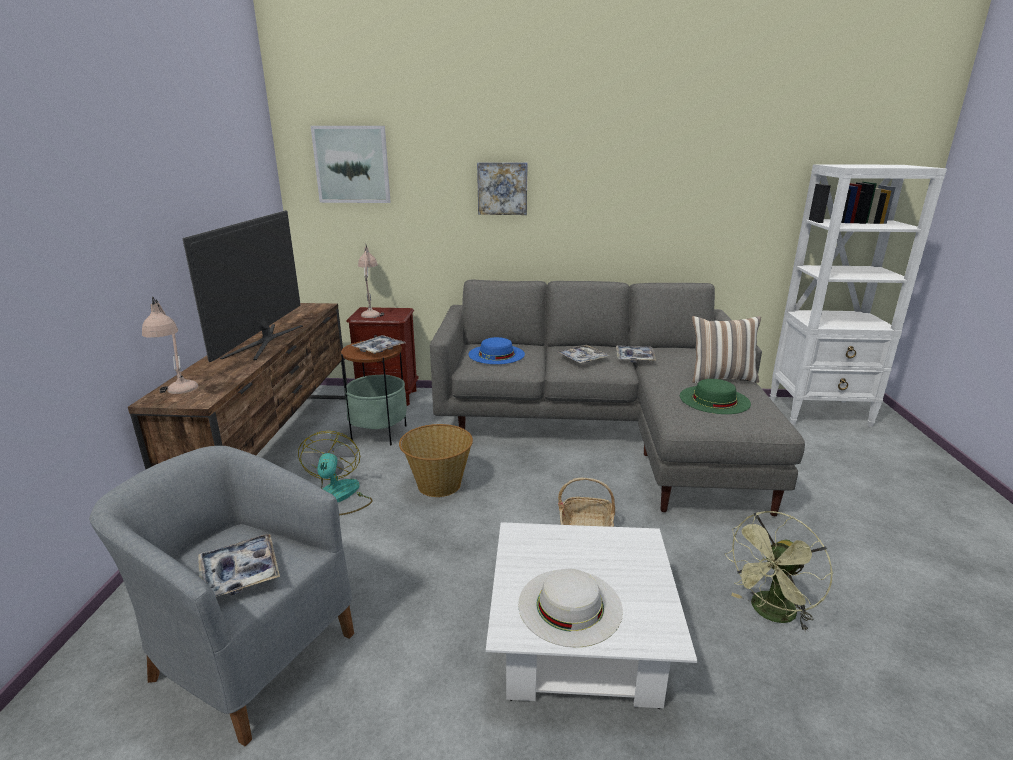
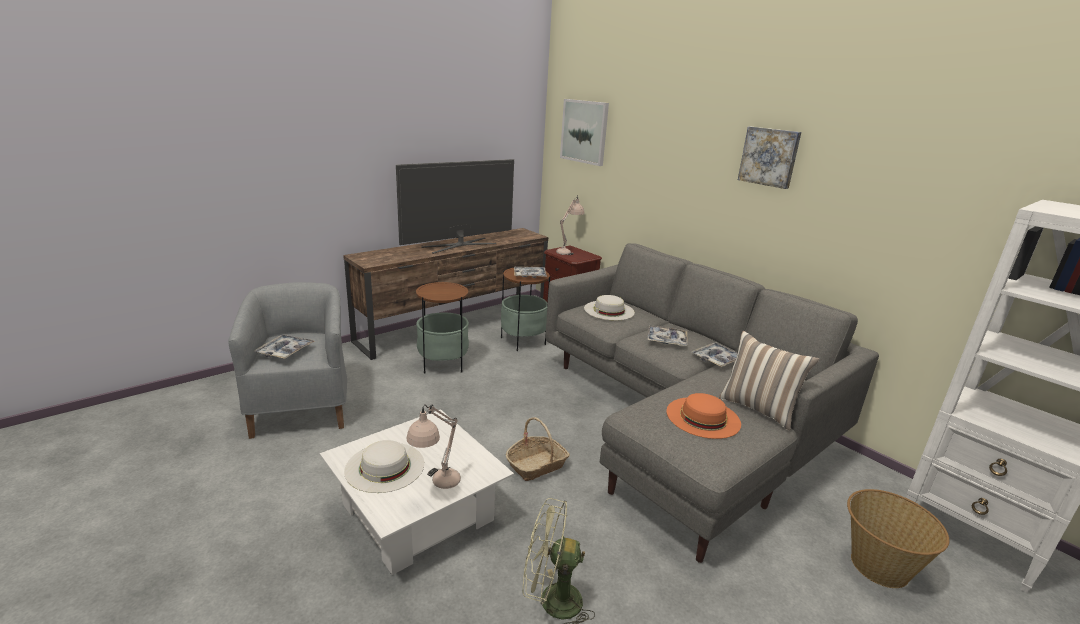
camera: 45 degrees right, 0 degrees up
beige table lamp [142,296,198,394] -> beige table lamp moved to [406,404,461,489]
fan [298,431,373,516] -> side table [416,282,469,373]
basket [399,424,473,497] -> basket moved to [847,489,949,588]
blue hat [469,337,525,364] -> white hat [584,295,635,321]
picture [477,162,527,215] -> picture moved to [738,127,802,189]
green hat [680,379,751,414] -> orange hat [666,393,741,439]

